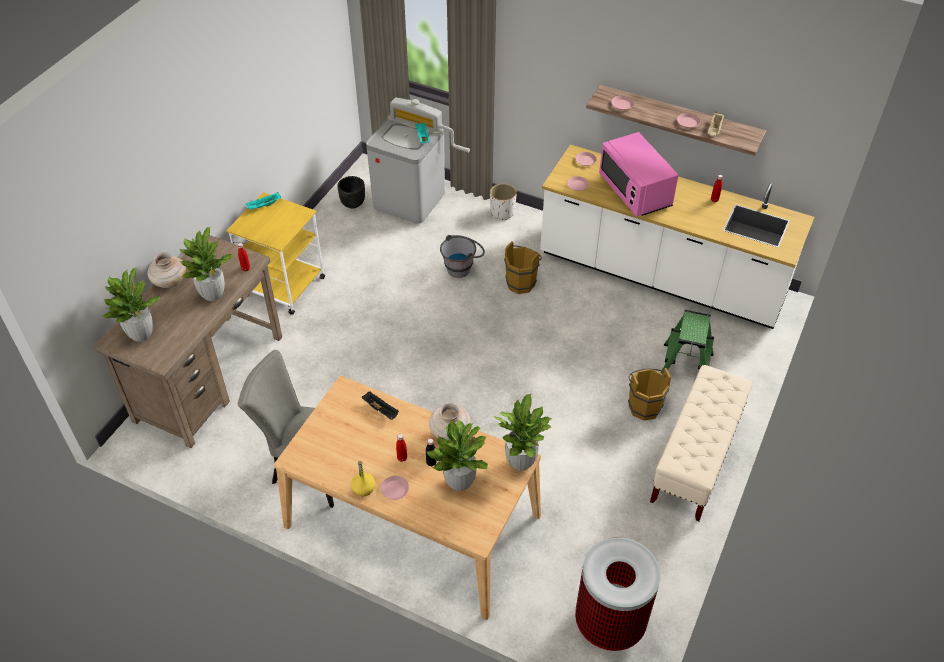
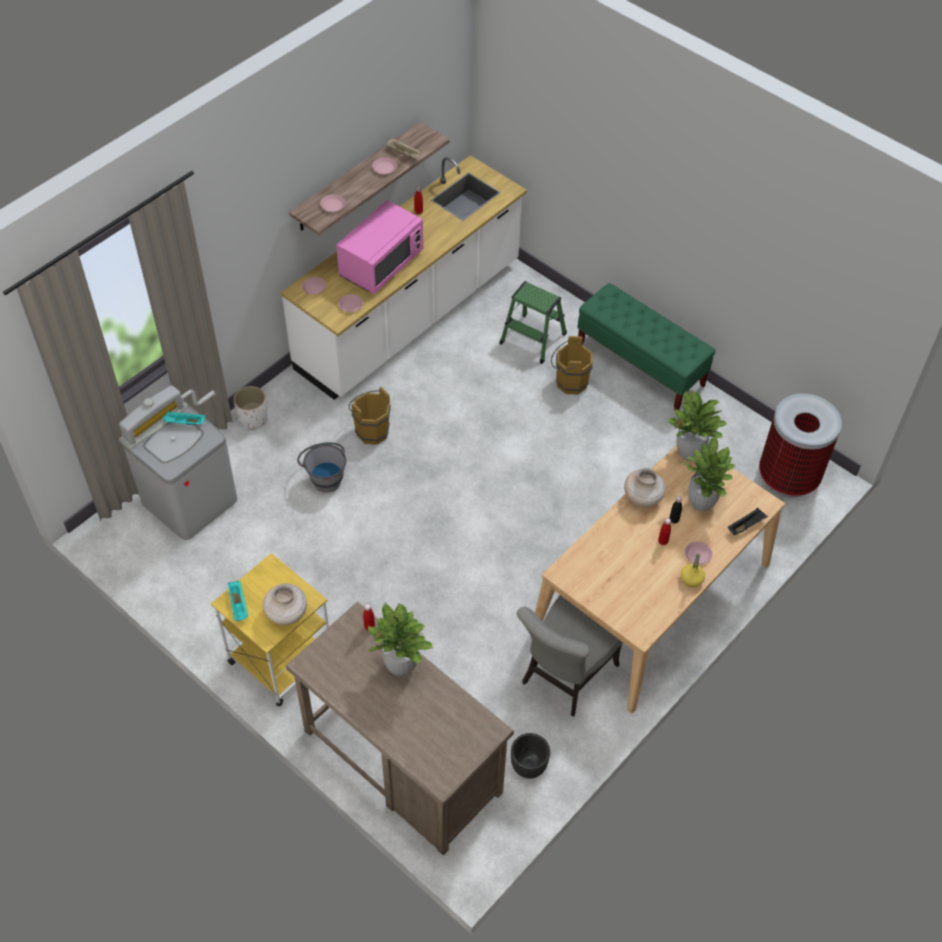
camera: 75 degrees left, 5 degrees up
potted plant [103,268,160,342] -> none
beige vase [147,252,186,288] -> beige vase moved to [263,583,307,625]
black planter [337,176,365,209] -> black planter moved to [511,733,550,779]
black tray [362,391,399,420] -> black tray moved to [728,508,768,536]
pink microwave [599,132,678,217] -> pink microwave turned 45 degrees counterclockwise [336,200,423,294]
beige bench [650,365,752,521] -> green bench [577,283,716,410]

